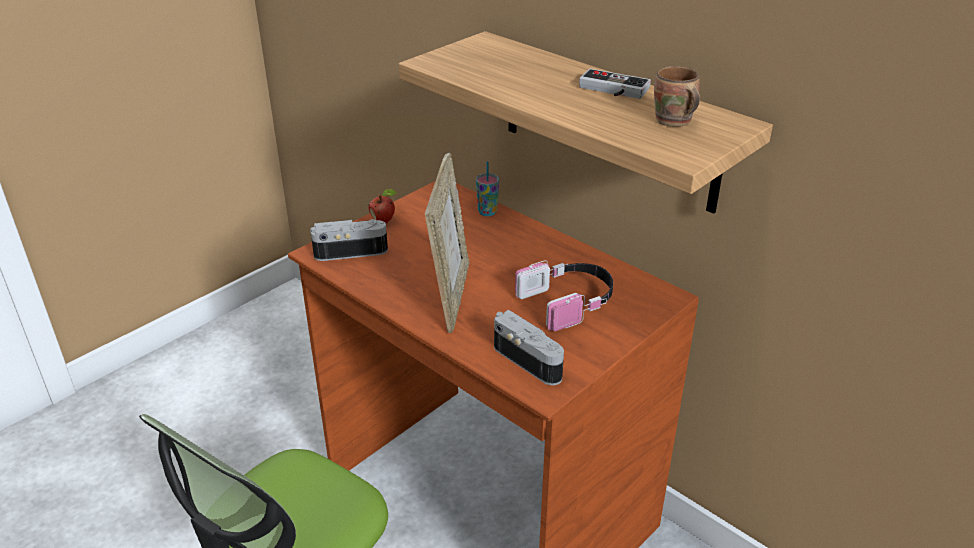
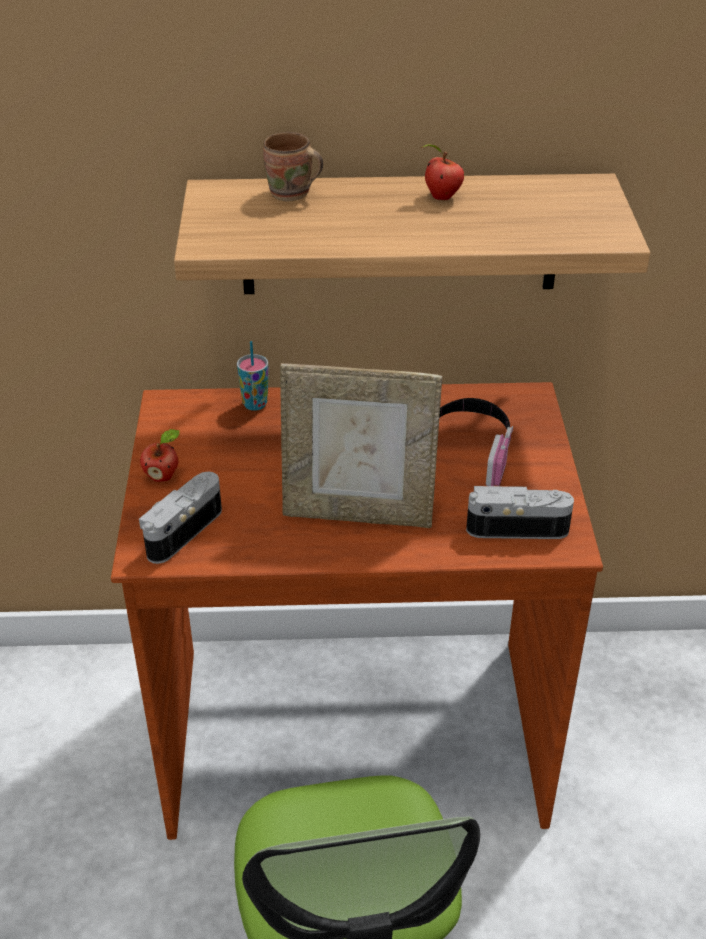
camera: 45 degrees left, 5 degrees up
picture frame [425,153,470,333] -> picture frame turned 135 degrees clockwise [280,363,442,528]
game controller [579,69,651,99] -> apple [420,144,464,200]
brown mug [654,66,700,127] -> brown mug moved to [263,132,323,201]

